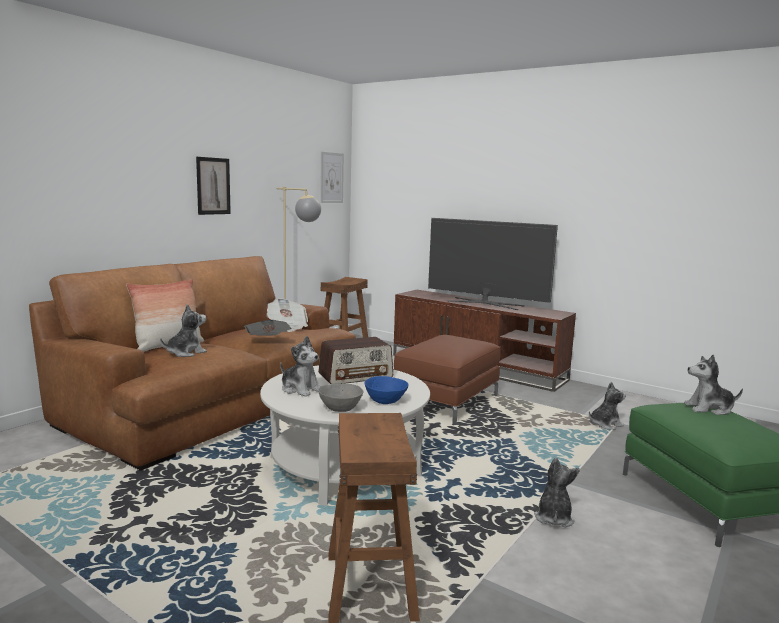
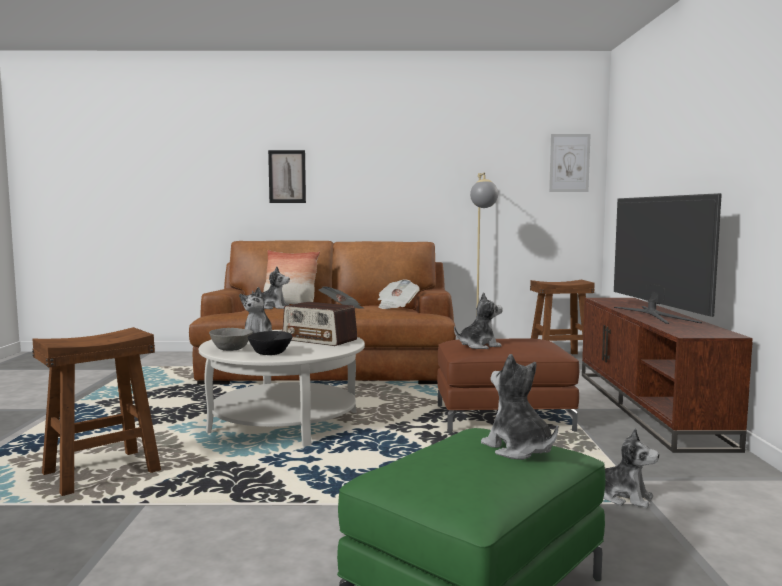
camera: 55 degrees right, 5 degrees down
picture [196,157,231,215] -> picture moved to [268,150,306,203]
blue bowl [365,376,408,404] -> black bowl [248,331,293,355]
plush toy [534,457,580,527] -> plush toy moved to [454,292,503,349]

